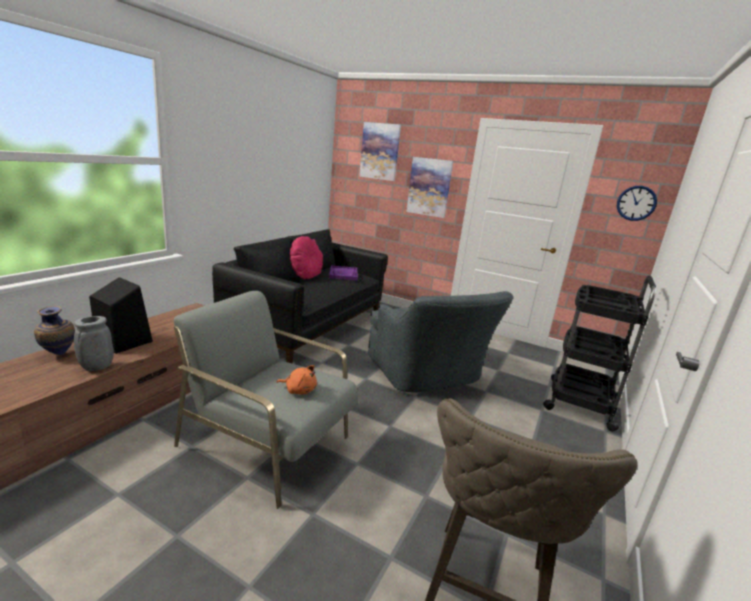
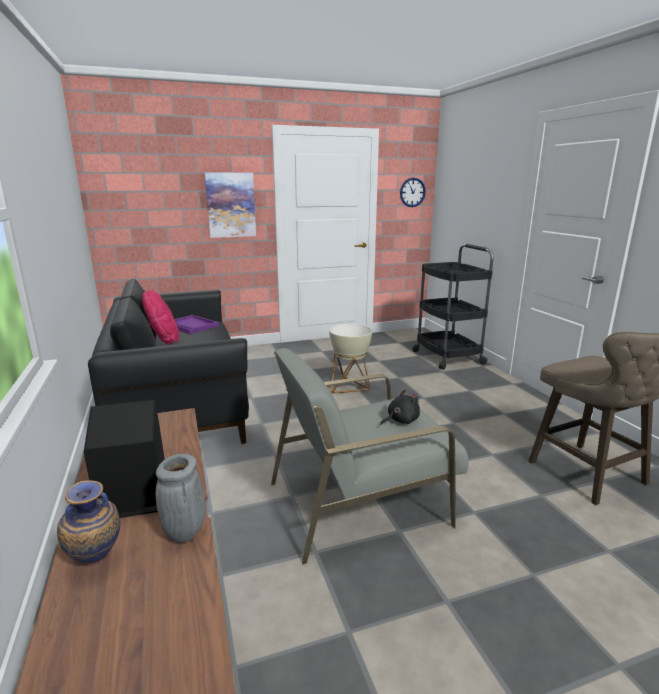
camera: 45 degrees left, 0 degrees up
orange plush toy [276,365,317,394] -> black plush toy [380,390,420,425]
picture [359,122,401,181] -> none
grey armchair [368,291,513,392] -> planter [329,324,373,393]

